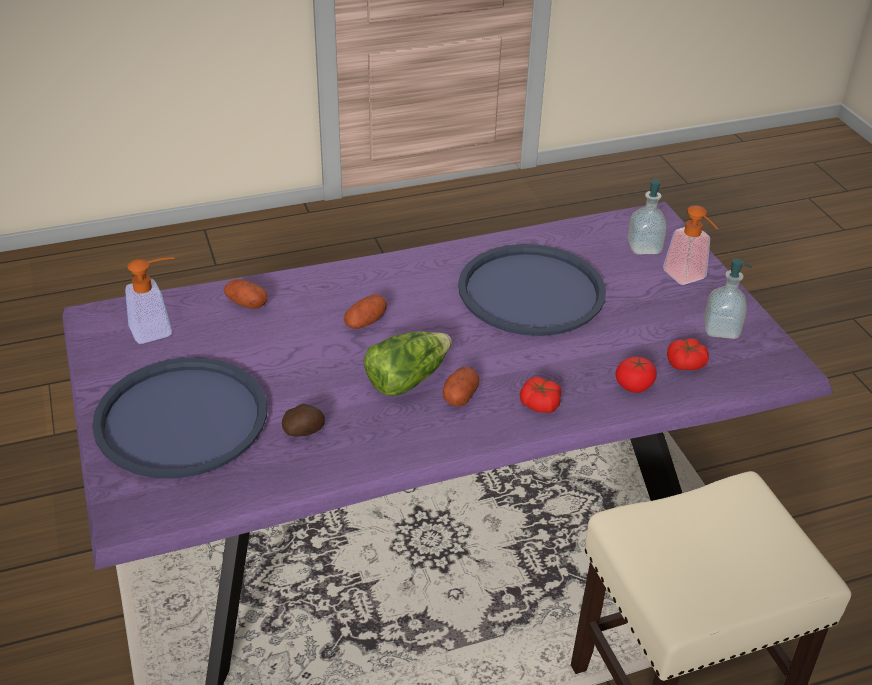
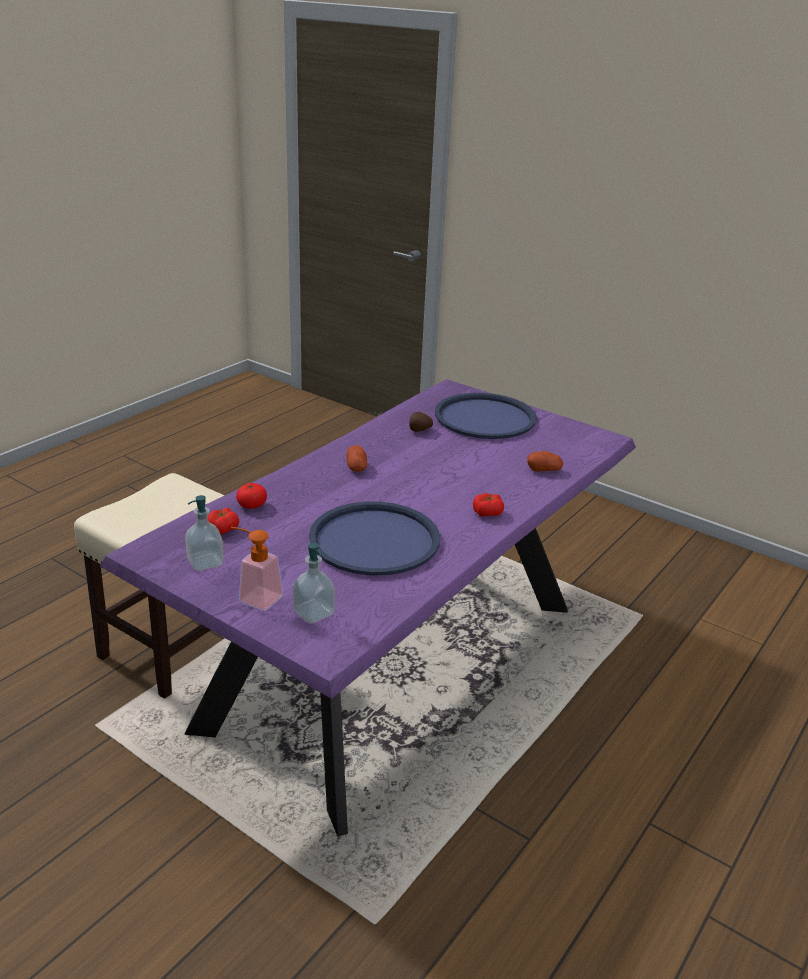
camera: 145 degrees right, 10 degrees down
soap dispenser [125,257,175,344] -> none
potato [344,294,387,329] -> none
lettuce [364,332,452,396] -> none
tomato [520,377,562,413] -> tomato moved to [473,493,504,517]

